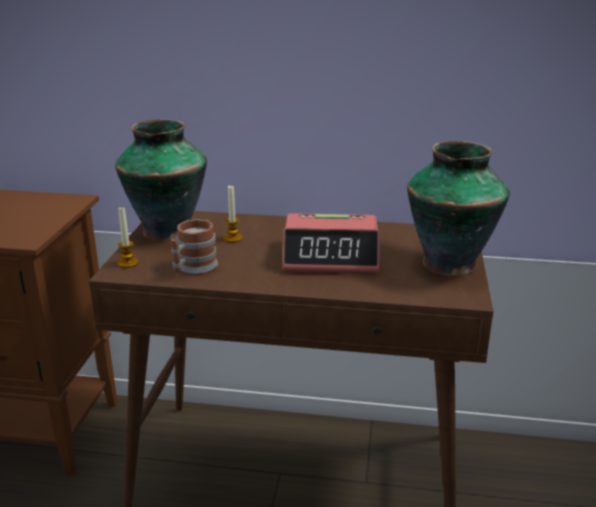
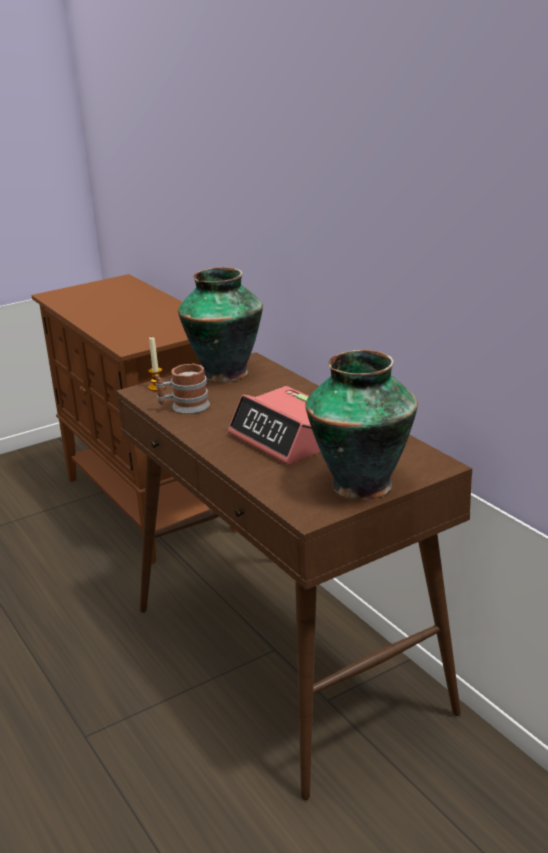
camera: 50 degrees right, 0 degrees up
candle [223,185,243,242] -> none

